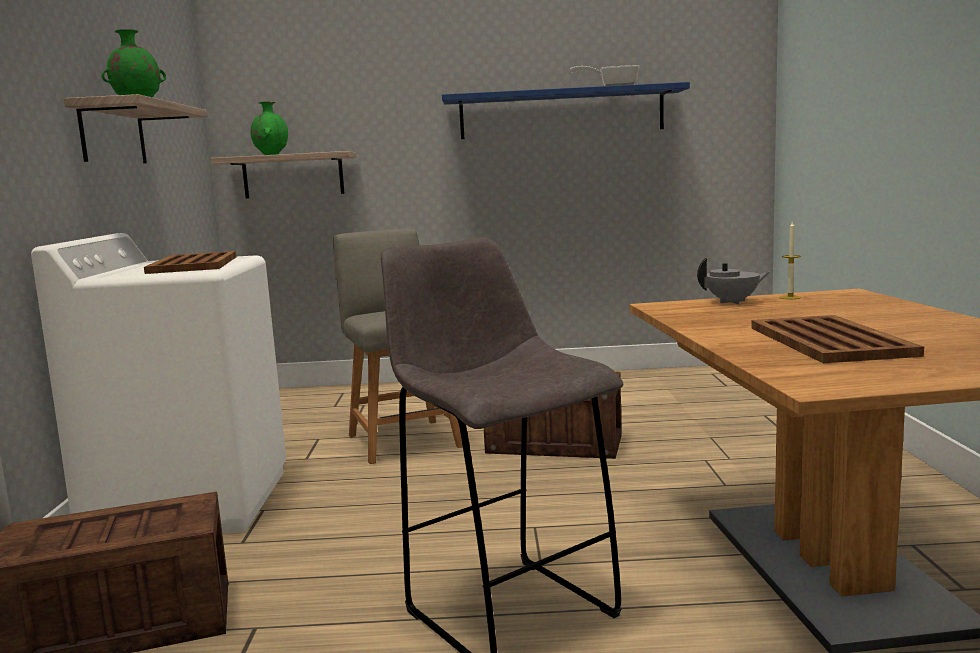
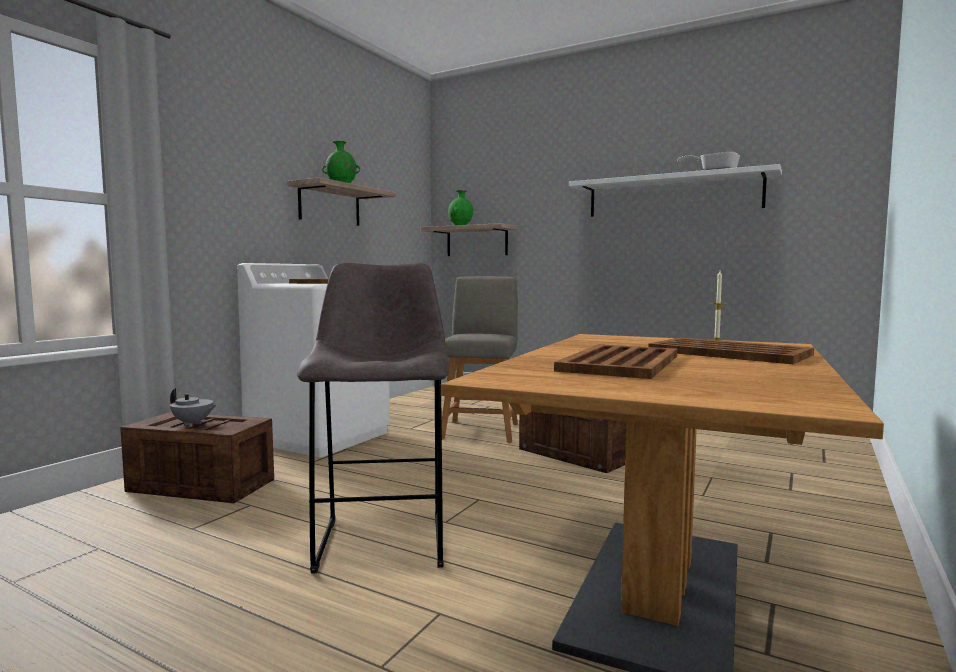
camera: 30 degrees right, 5 degrees down
blue shelf [442,82,690,139] -> white shelf [569,164,782,217]
grey teapot [697,258,770,304] -> grey teapot moved to [170,388,216,426]
none -> brown tray [648,338,814,364]

